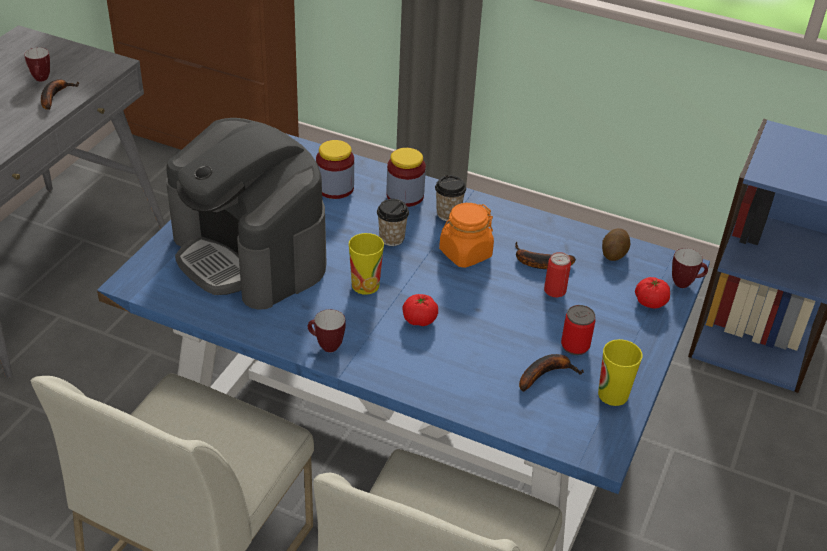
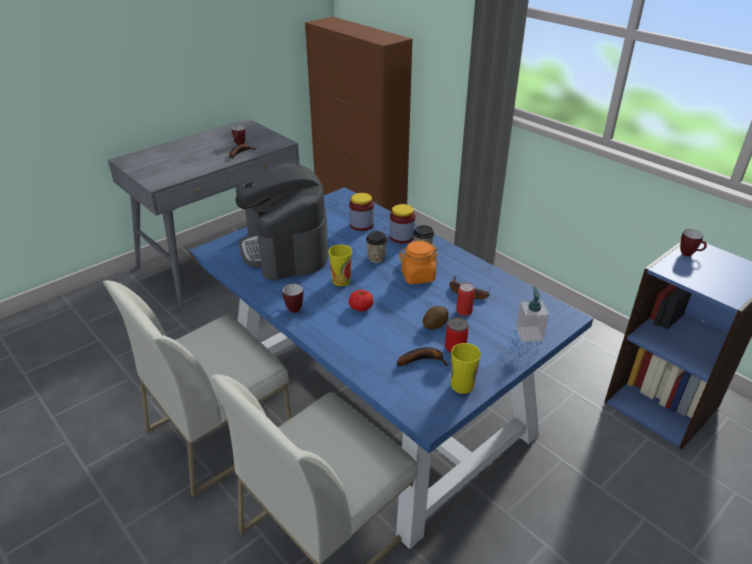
camera: 25 degrees right, 5 degrees down
potato [602,228,630,261] -> potato moved to [423,306,449,329]
tomato [635,277,670,308] -> soap dispenser [516,287,549,342]
mug [672,248,708,288] -> mug moved to [680,229,707,256]

